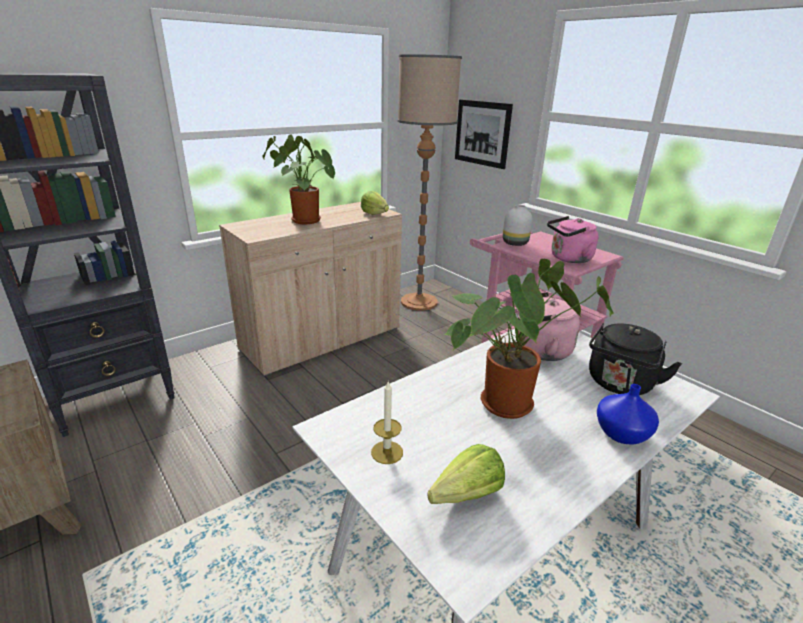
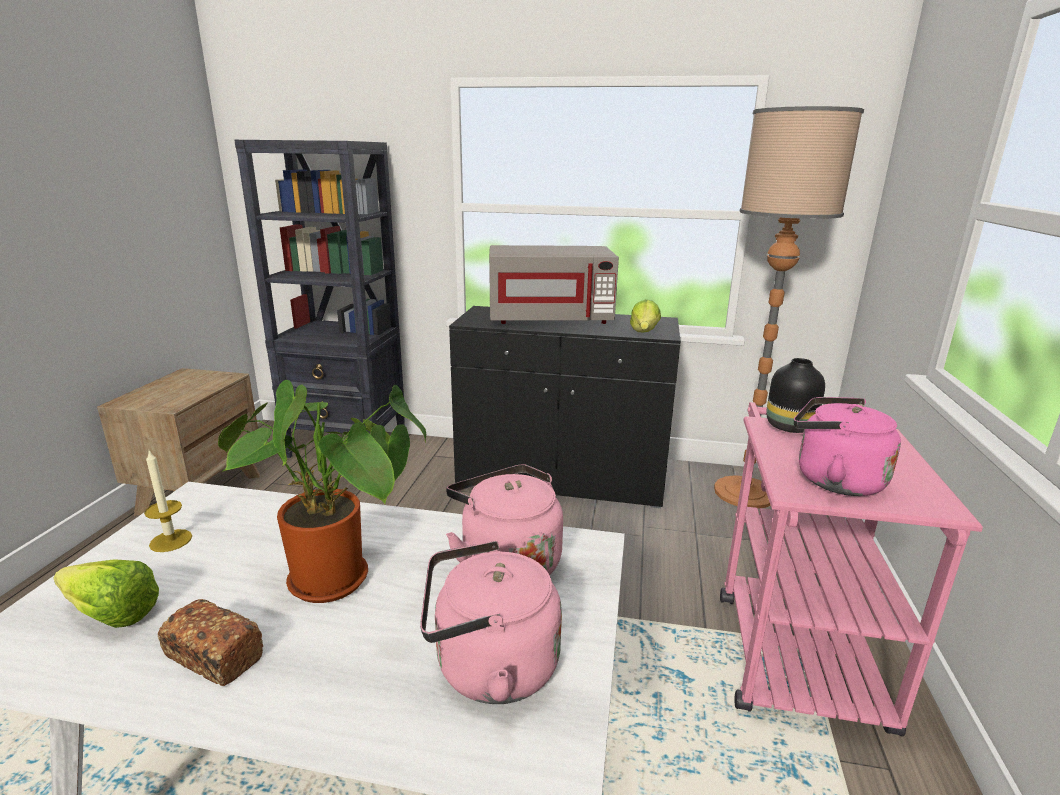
camera: 50 degrees right, 5 degrees down
beige cabinet [219,202,402,376] -> black cabinet [449,306,680,508]
potted plant [262,134,335,224] -> grey microwave [489,245,619,324]
picture [455,99,513,169] -> none
white vase [503,205,533,246] -> black vase [766,358,825,433]
black kettle [589,323,682,395] -> pink kettle [420,541,562,704]
blue vase [597,384,659,445] -> none
none -> bread [158,599,263,686]

